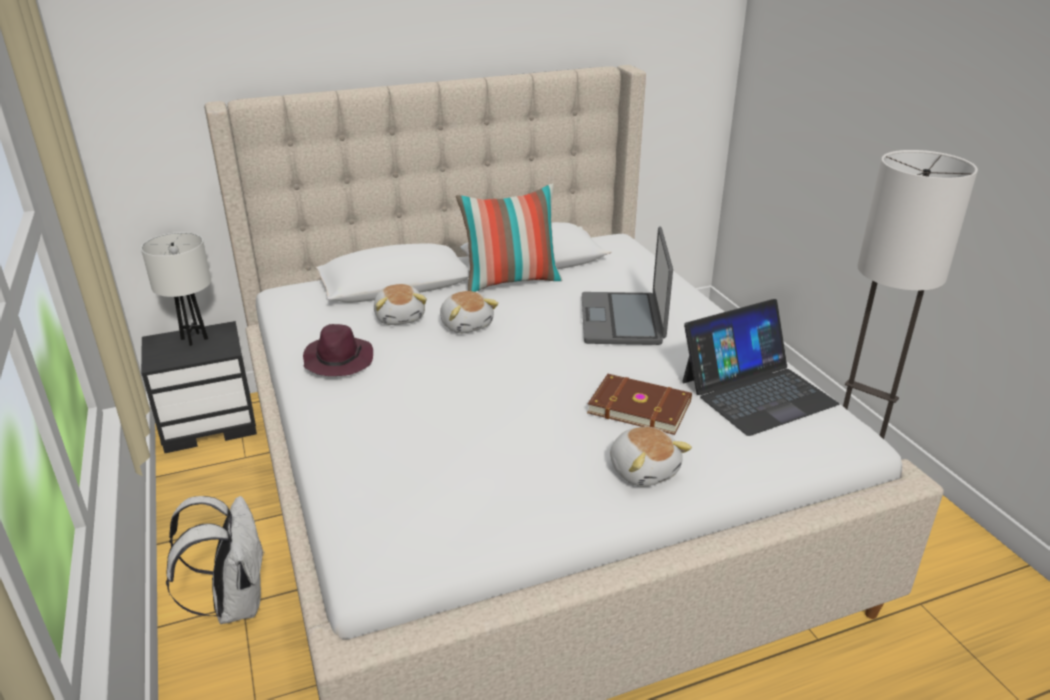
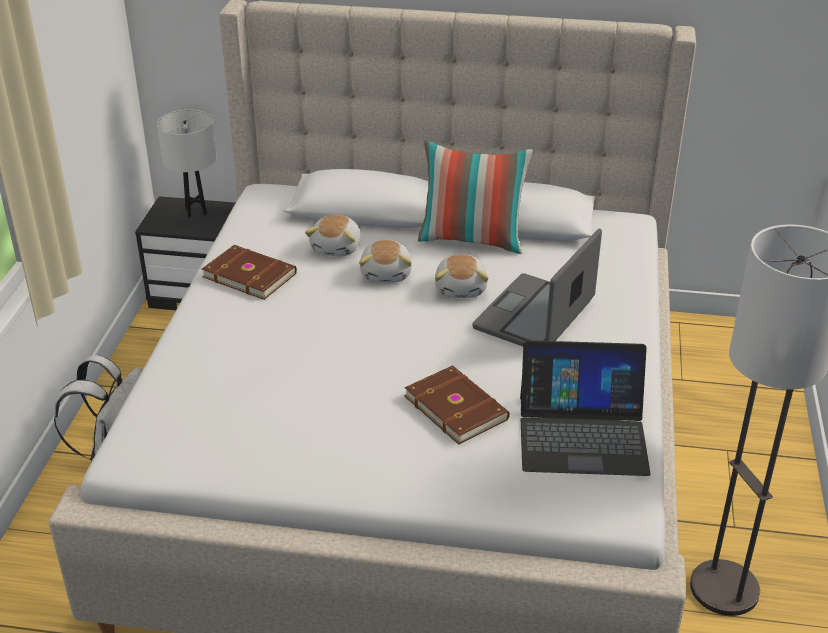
camera: 30 degrees right, 5 degrees up
purple hat [303,324,373,376] -> brown book [202,245,297,300]
plush toy [610,427,692,487] -> plush toy moved to [435,254,488,298]

